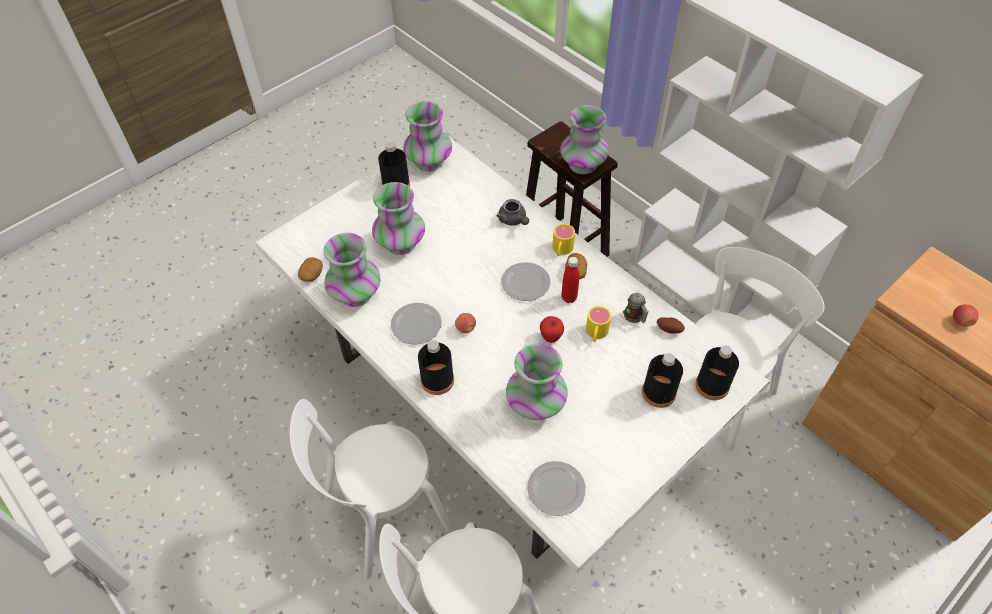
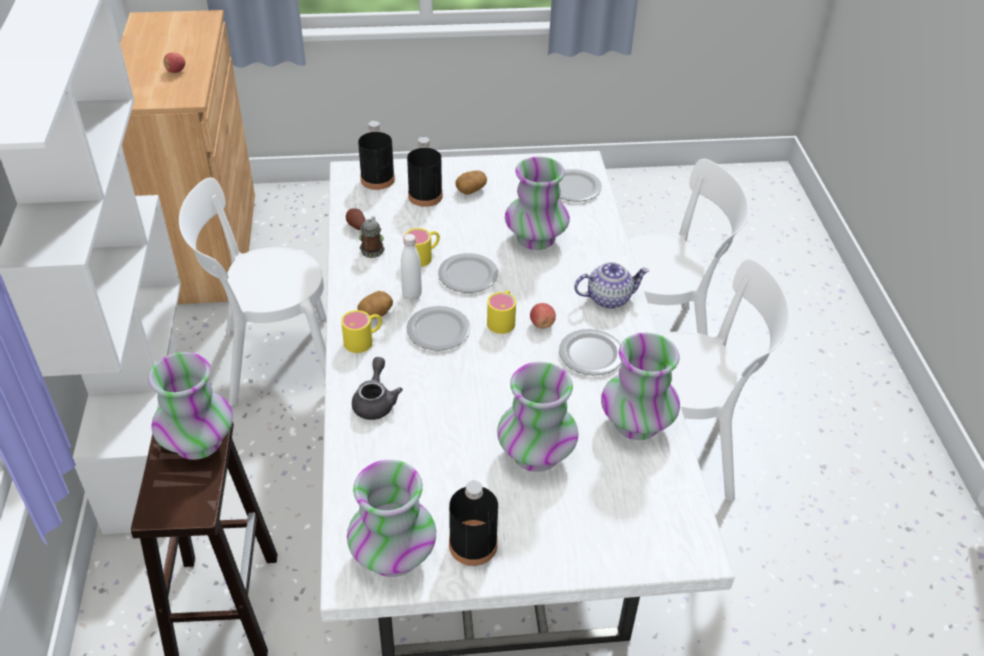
camera: 145 degrees left, 10 degrees down
potato [298,257,323,282] -> potato moved to [455,170,487,195]
black bottle [418,340,454,395] -> teapot [574,262,649,309]
apple [540,316,564,343] -> plate [438,253,498,293]
red bottle [561,257,579,303] -> white bottle [401,234,422,300]
none -> yellow mug [487,290,516,334]

